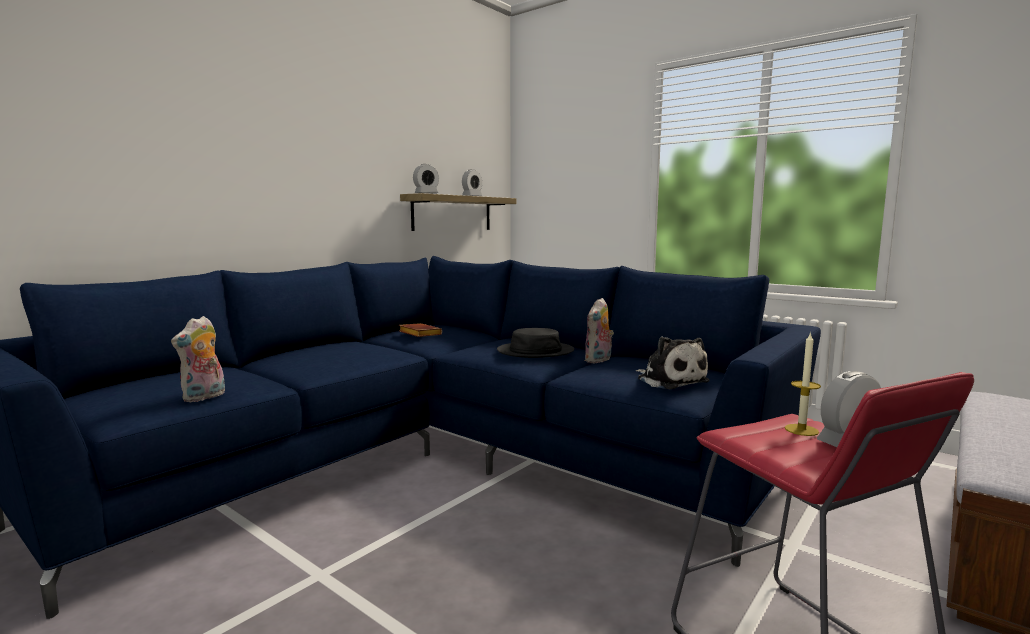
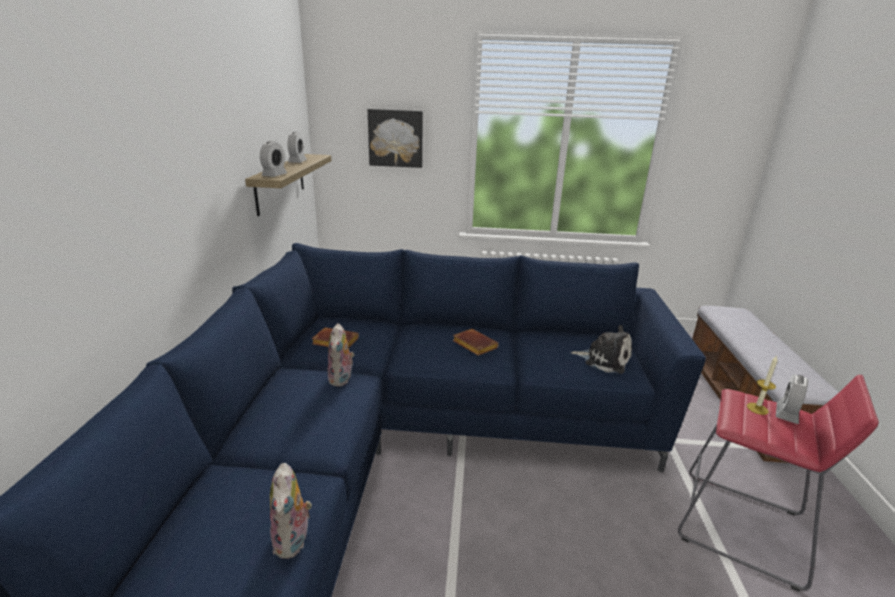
camera: 35 degrees left, 15 degrees up
black hat [497,328,574,358] -> brown book [453,329,499,356]
plush toy [585,298,614,364] -> plush toy moved to [328,323,355,386]
none -> picture [368,109,423,168]

